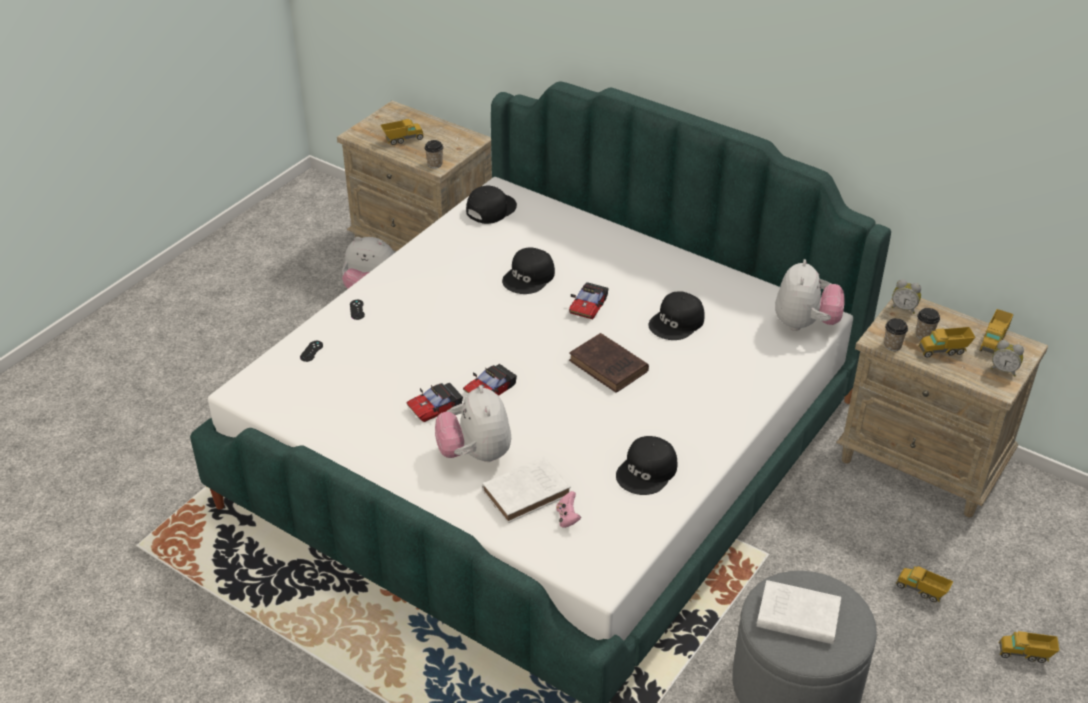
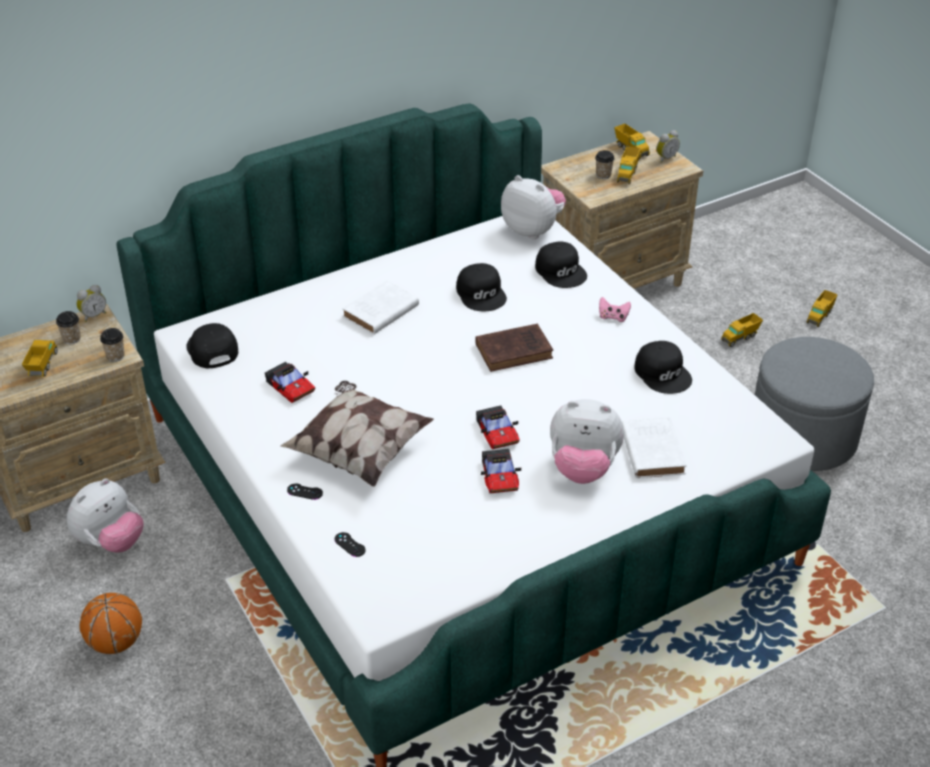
camera: 65 degrees left, 0 degrees up
black cap [502,247,555,294] -> black cap moved to [535,241,587,288]
pink game controller [556,491,581,528] -> pink game controller moved to [599,297,631,322]
toy car [569,282,609,320] -> toy car moved to [265,362,315,403]
white book [756,580,841,644] -> white book moved to [342,280,419,335]
cup [884,318,908,351] -> cup moved to [56,311,81,344]
alarm clock [892,279,921,314] -> alarm clock moved to [77,285,106,322]
none -> basketball [80,593,142,654]
none -> pillow [281,381,434,487]

